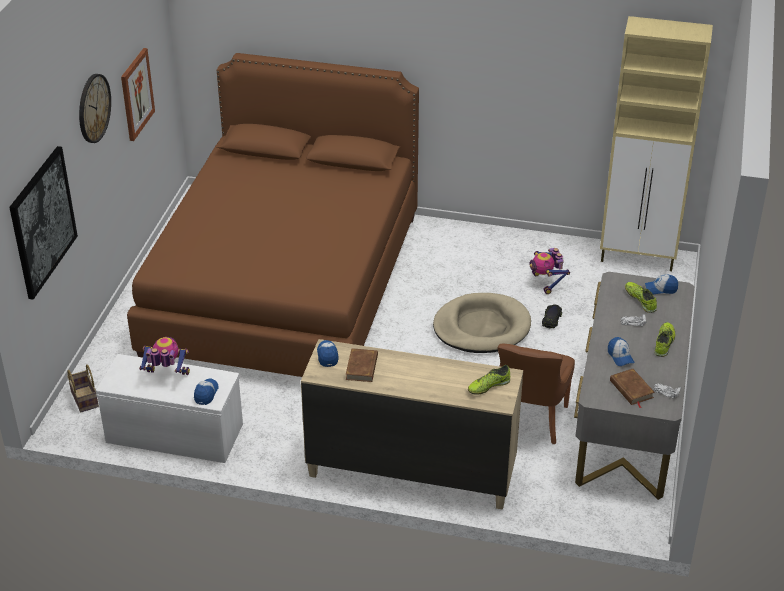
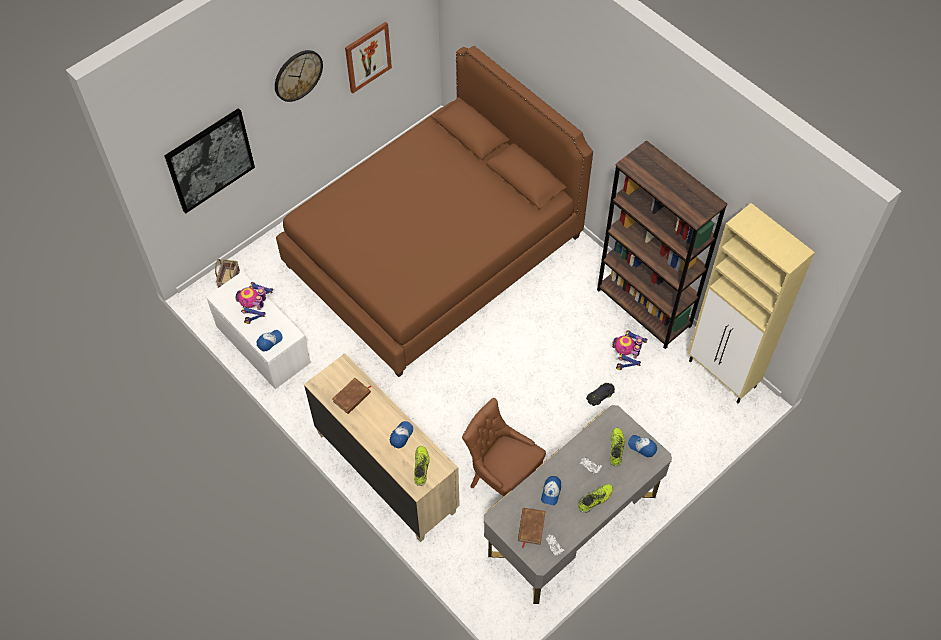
camera: 35 degrees right, 20 degrees up
toy robot [139,337,190,375] -> toy robot turned 120 degrees counterclockwise [236,282,273,324]
cap [317,340,339,367] -> cap moved to [390,421,413,449]
beige dog bed [433,293,531,353] -> none
shoe [468,365,510,395] -> shoe turned 90 degrees clockwise [414,446,429,486]
brown chair [498,343,575,445] -> brown chair turned 75 degrees clockwise [462,398,546,496]
none -> brown bookcase [597,140,727,349]

